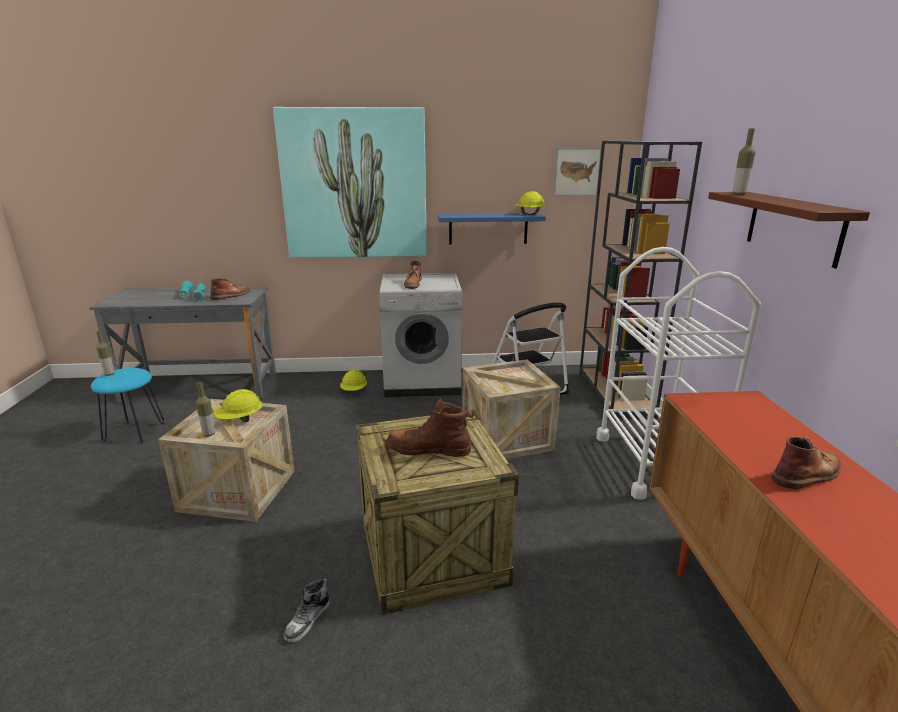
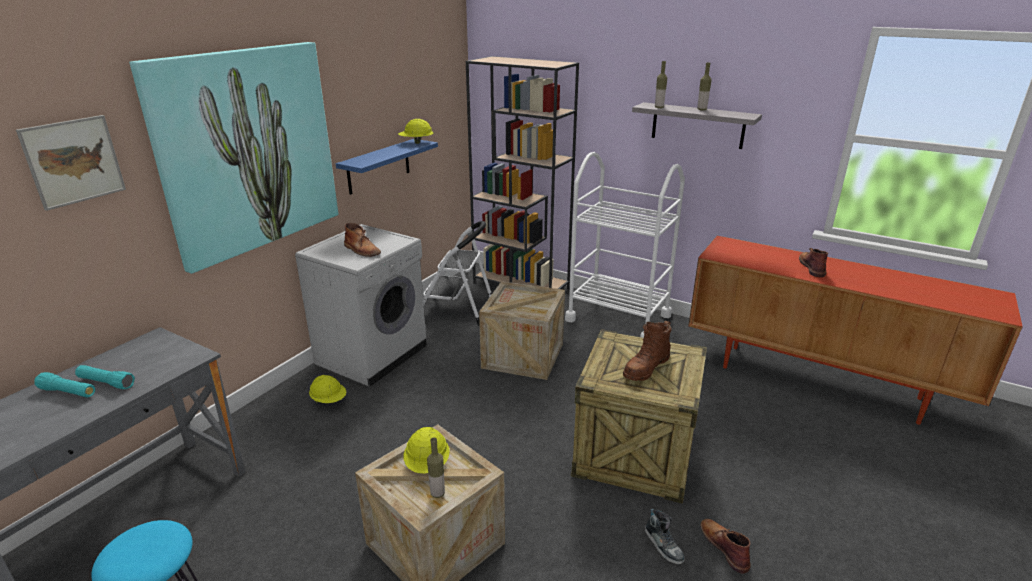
camera: 55 degrees left, 5 degrees up
bottle [96,331,115,376] -> bottle moved to [697,63,711,110]
brown boot [210,278,250,300] -> brown boot moved to [700,519,751,573]
picture [553,148,601,196] -> picture moved to [16,115,126,211]
brown shelf [708,192,870,269] -> grey shelf [632,102,762,149]

